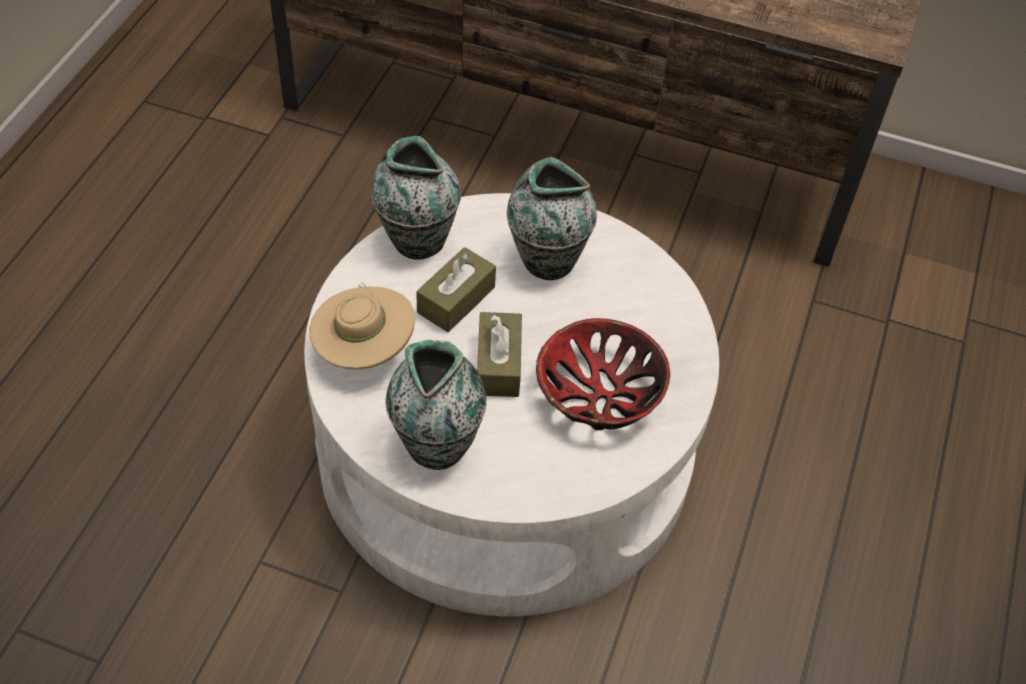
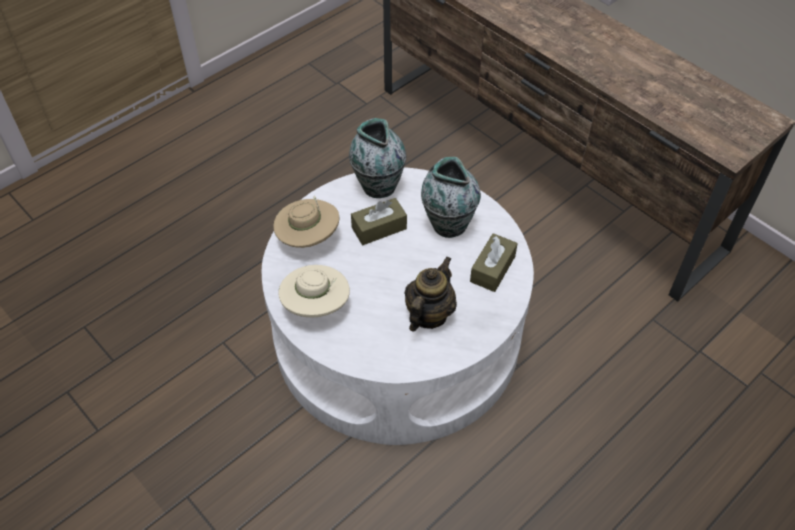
camera: 30 degrees right, 0 degrees up
vase [385,340,487,470] -> beige hat [278,265,350,318]
brown tissue box [477,312,522,397] -> brown tissue box moved to [470,233,518,292]
bowl [536,318,670,430] -> teapot [404,256,457,331]

